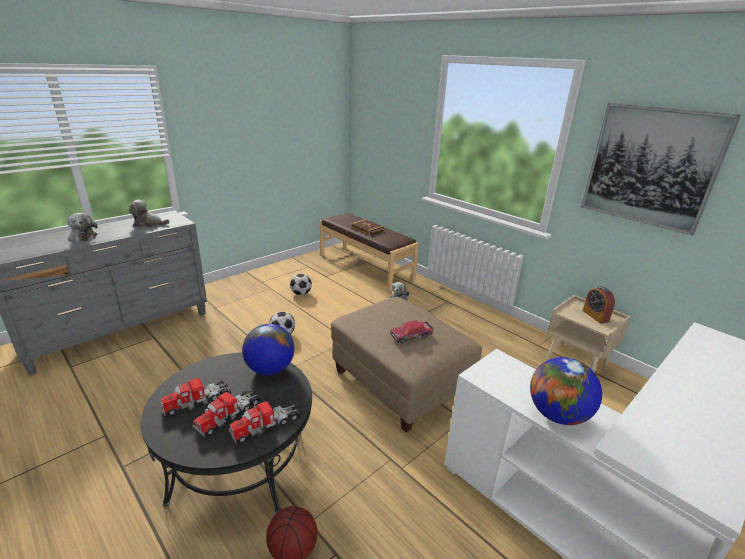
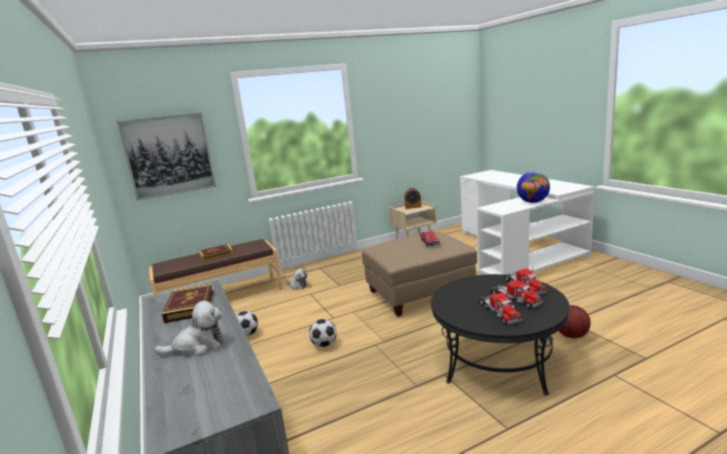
camera: 70 degrees left, 10 degrees down
plush toy [129,200,170,228] -> book [162,284,213,323]
globe [242,324,295,375] -> none
picture [581,103,741,236] -> picture moved to [117,112,216,201]

